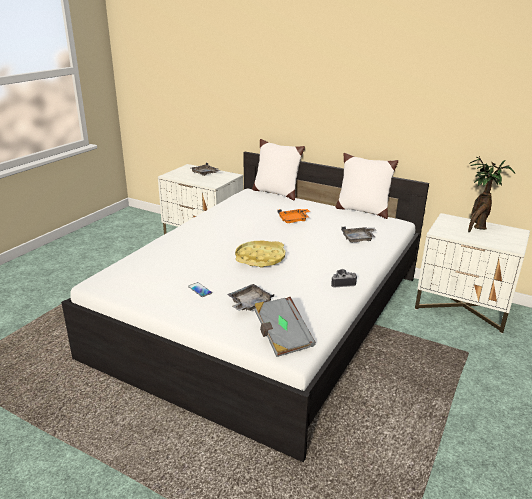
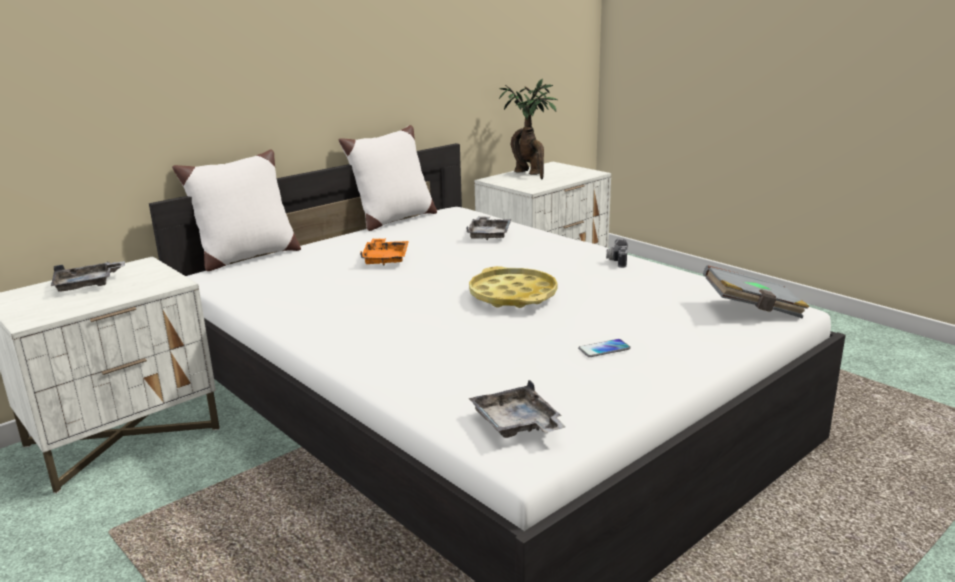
camera: 70 degrees left, 5 degrees down
grey tray [227,284,274,311] -> grey tray moved to [468,380,566,438]

